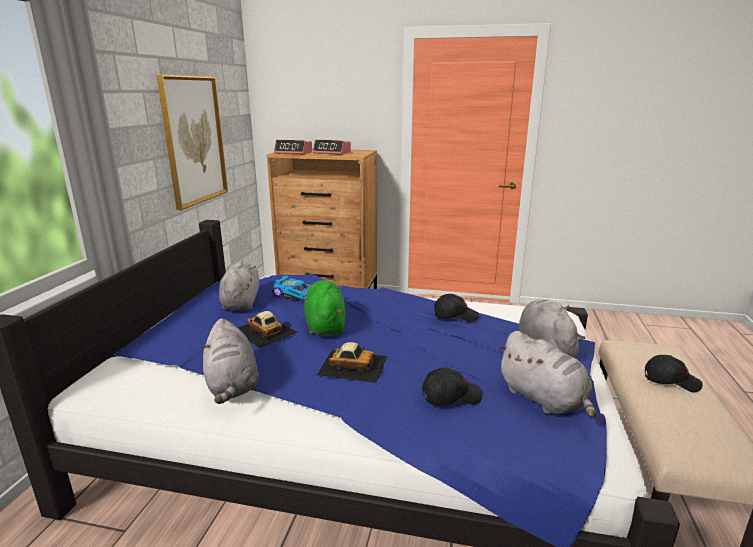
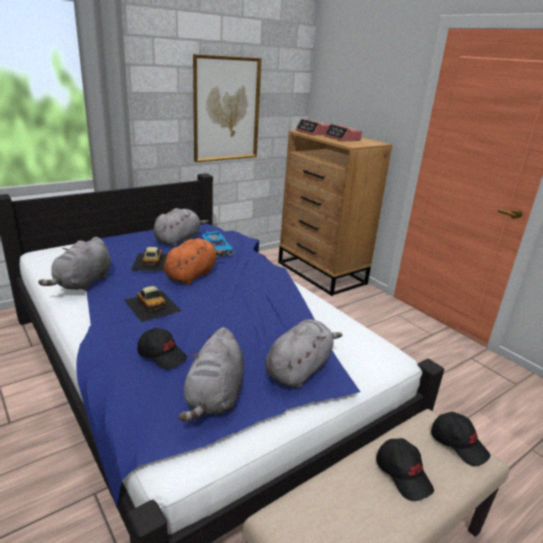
camera: 40 degrees right, 5 degrees up
green plush toy [304,280,346,336] -> orange plush toy [164,238,225,284]
black cap [434,294,479,322] -> black cap moved to [431,412,491,466]

